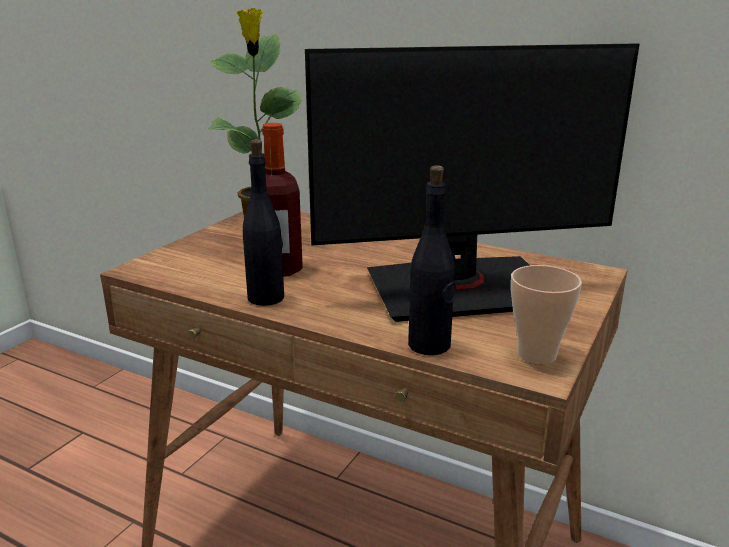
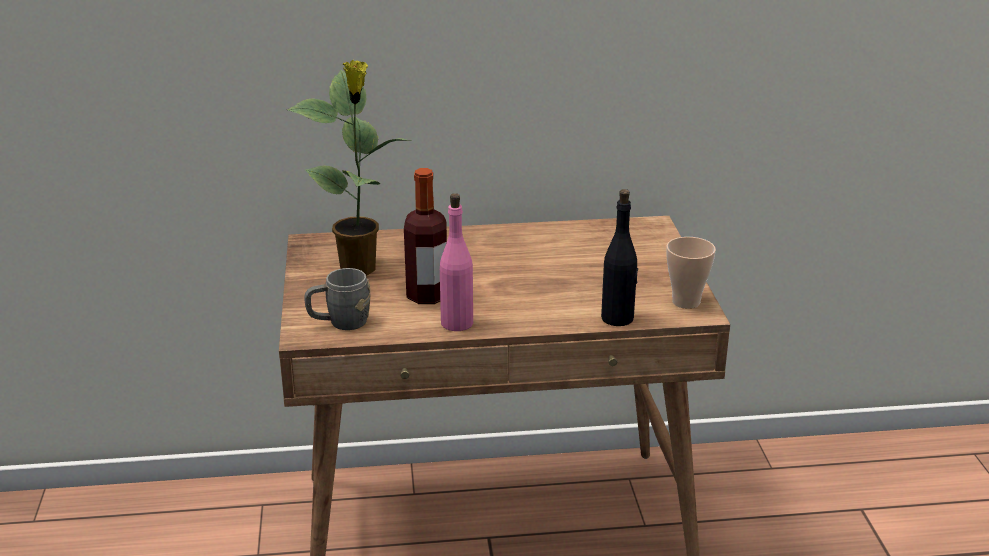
camera: 35 degrees left, 5 degrees up
black bottle [243,139,284,306] -> pink bottle [440,193,473,331]
monitor [305,43,640,322] -> none
none -> grey mug [304,268,370,330]

